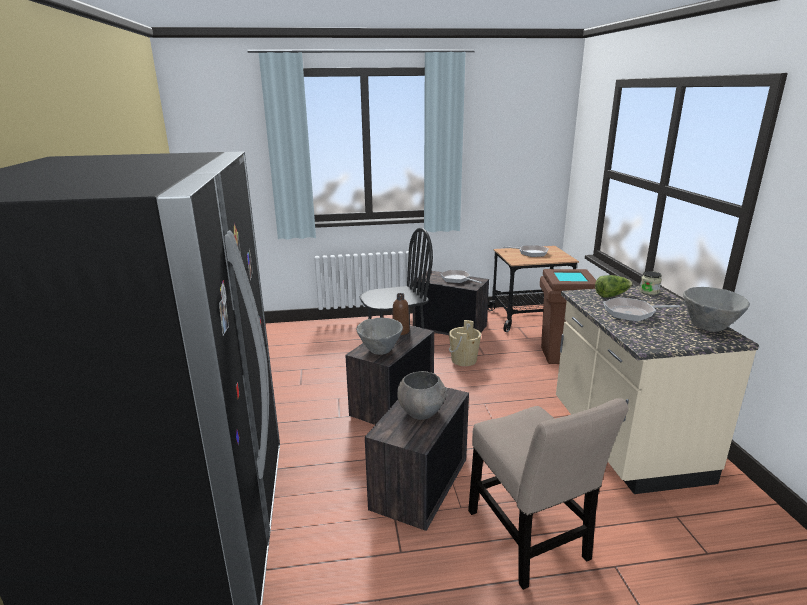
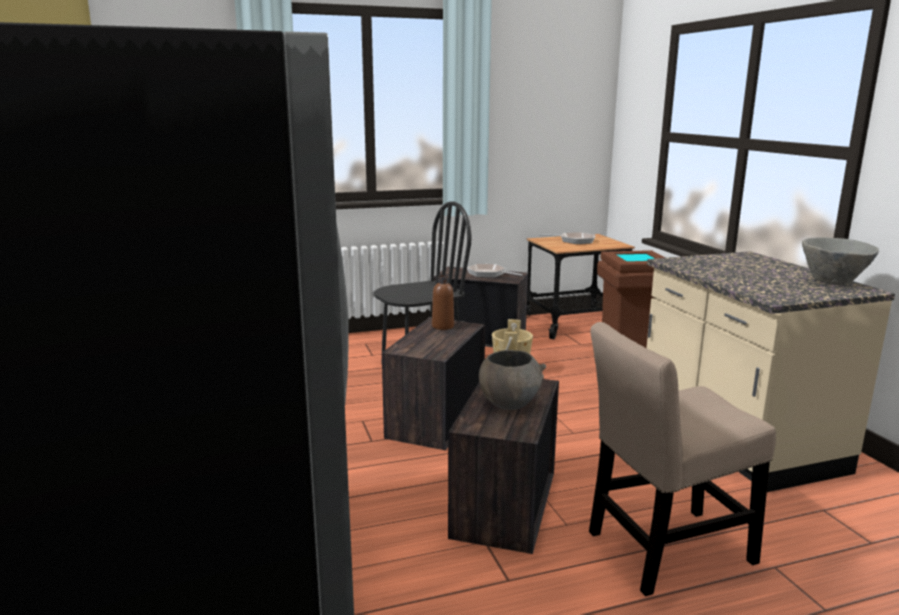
camera: 10 degrees left, 5 degrees down
grey bowl [356,318,403,355] -> none
beige chair [468,398,629,590] -> beige chair turned 105 degrees clockwise [589,322,776,596]
lettuce [595,275,633,298] -> none
frying pan [603,297,680,322] -> none
jar [640,271,662,295] -> none

